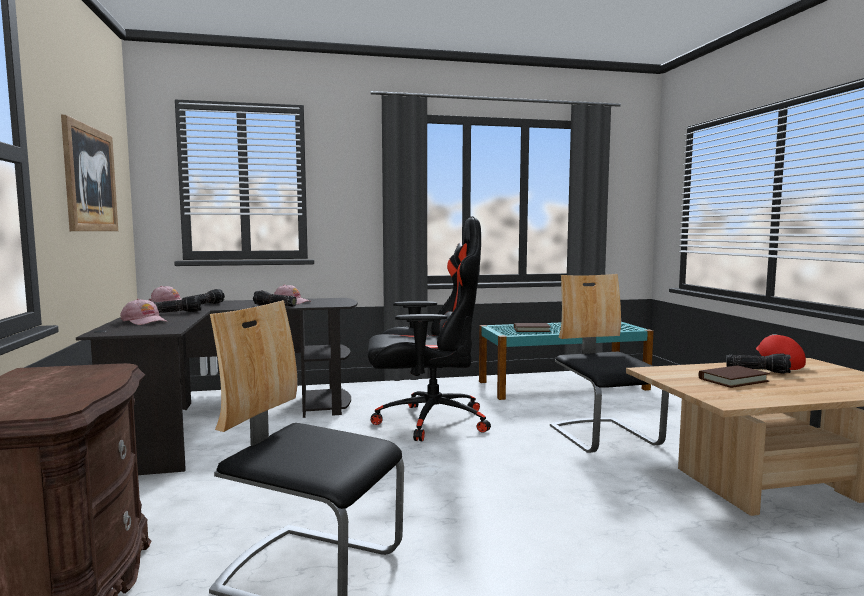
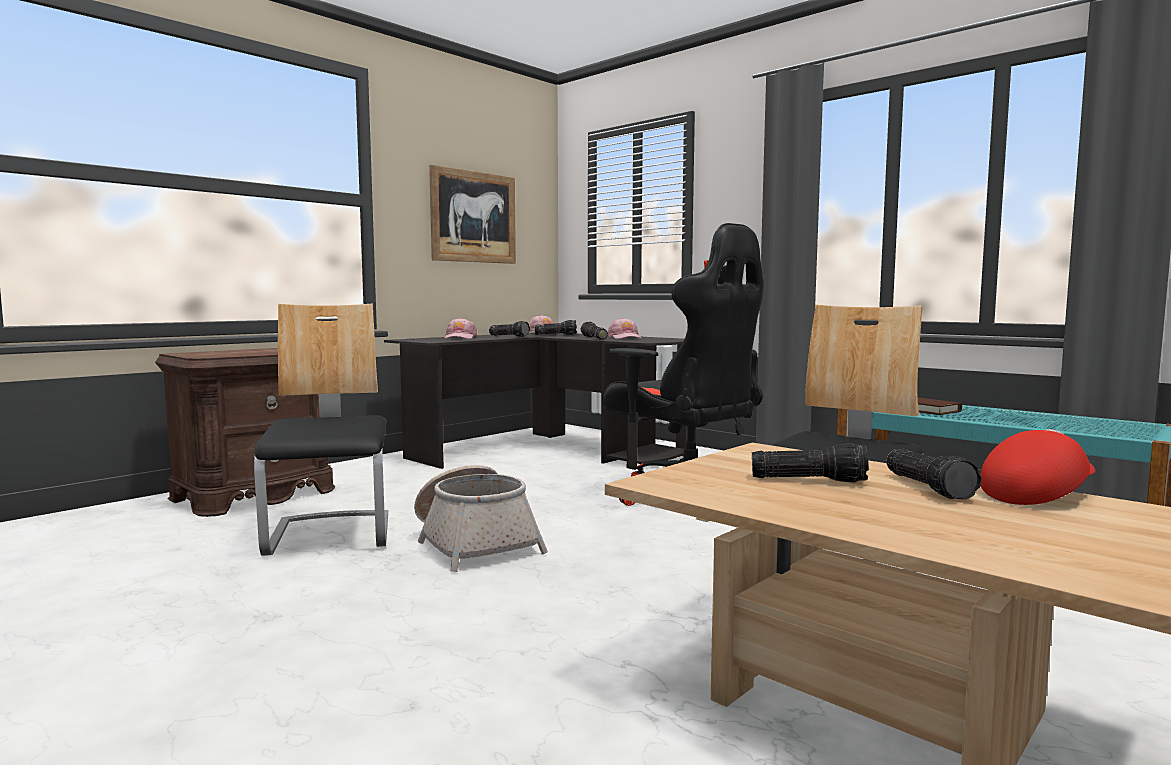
camera: 55 degrees right, 0 degrees up
brown book [698,365,770,388] -> flashlight [752,443,869,483]
none -> basket [414,465,548,572]

